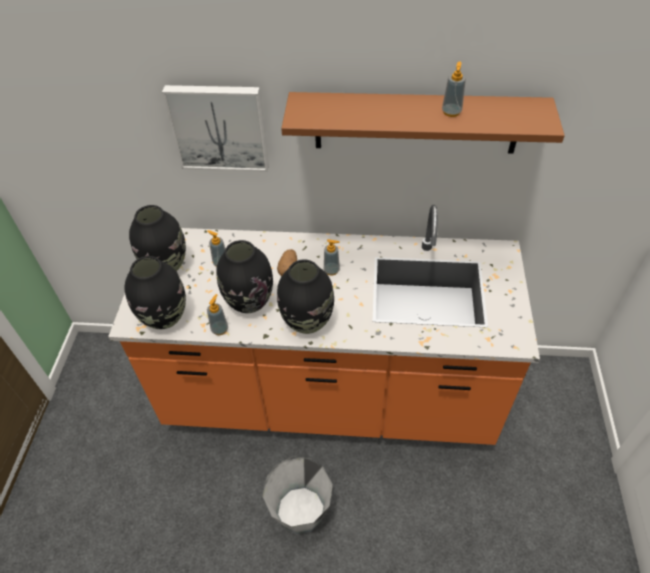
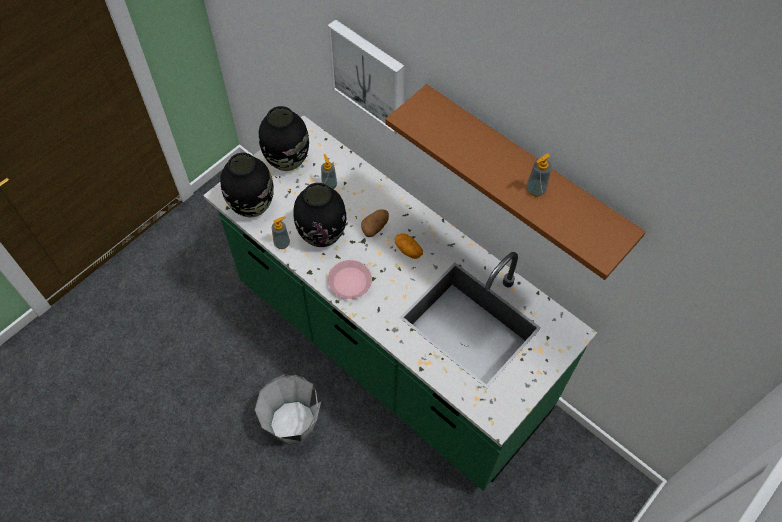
camera: 35 degrees right, 10 degrees up
orange counter [108,205,540,445] -> green counter [203,115,597,491]
black vase [277,260,334,334] -> pink plate [327,260,372,299]
soap dispenser [324,239,340,276] -> potato [394,233,423,259]

